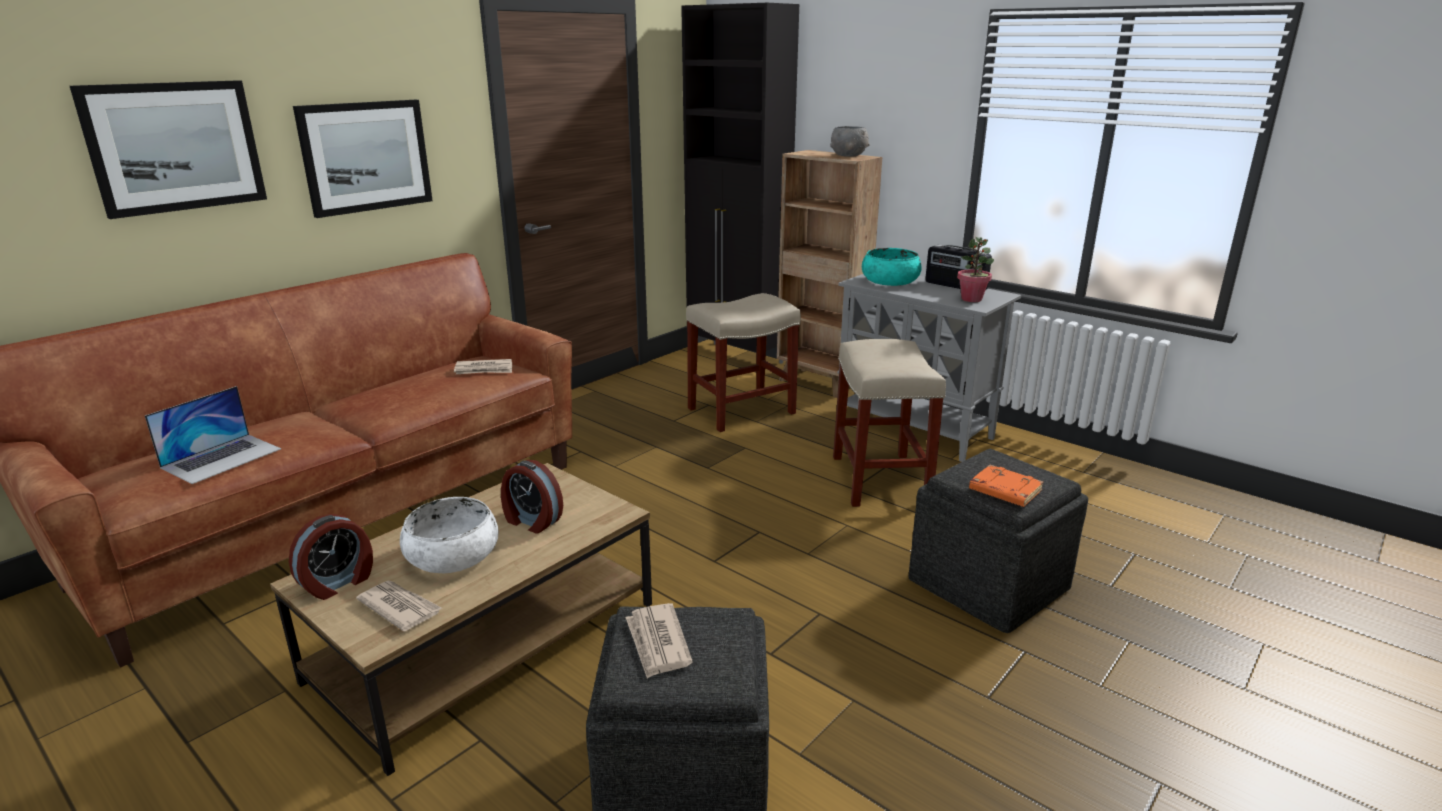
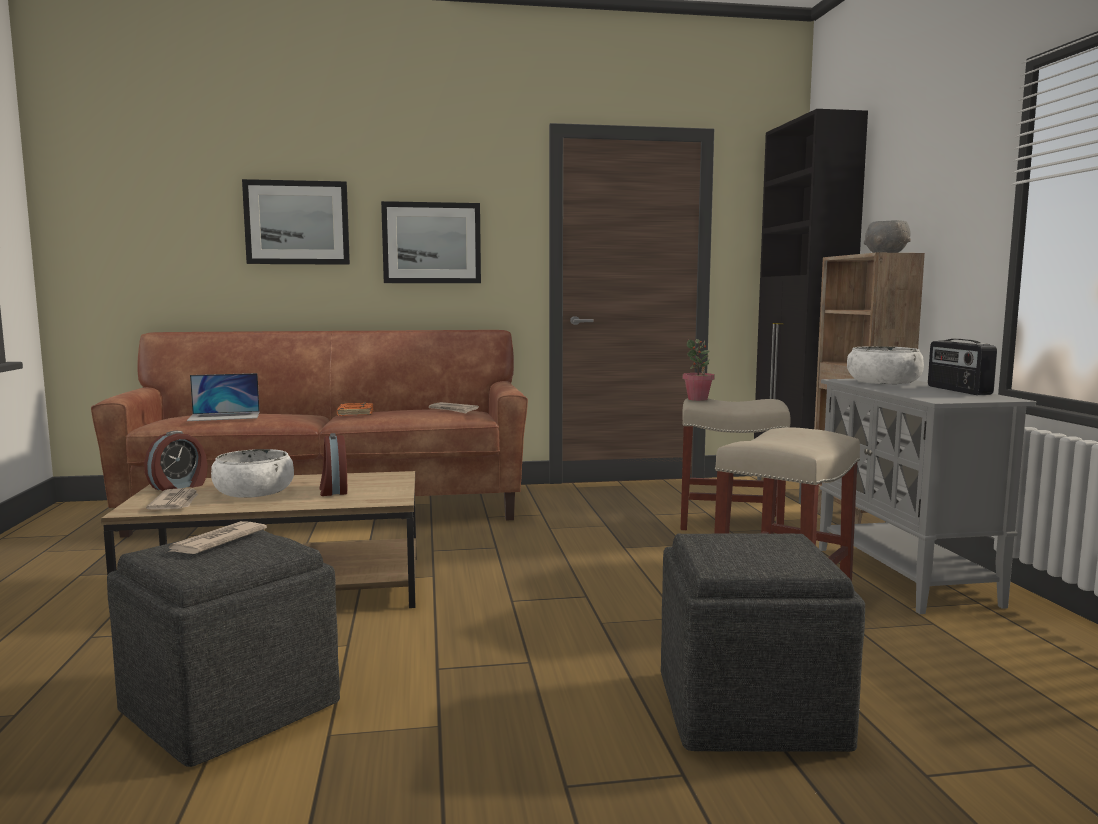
camera: 40 degrees right, 15 degrees down
alarm clock [289,514,373,600] -> alarm clock turned 45 degrees counterclockwise [144,431,208,491]
turquoise bowl [862,248,922,286] -> white bowl [847,346,924,384]
potted plant [957,237,994,302] -> potted plant moved to [682,339,715,401]
orange book [969,465,1044,507] -> orange book moved to [337,402,374,416]

